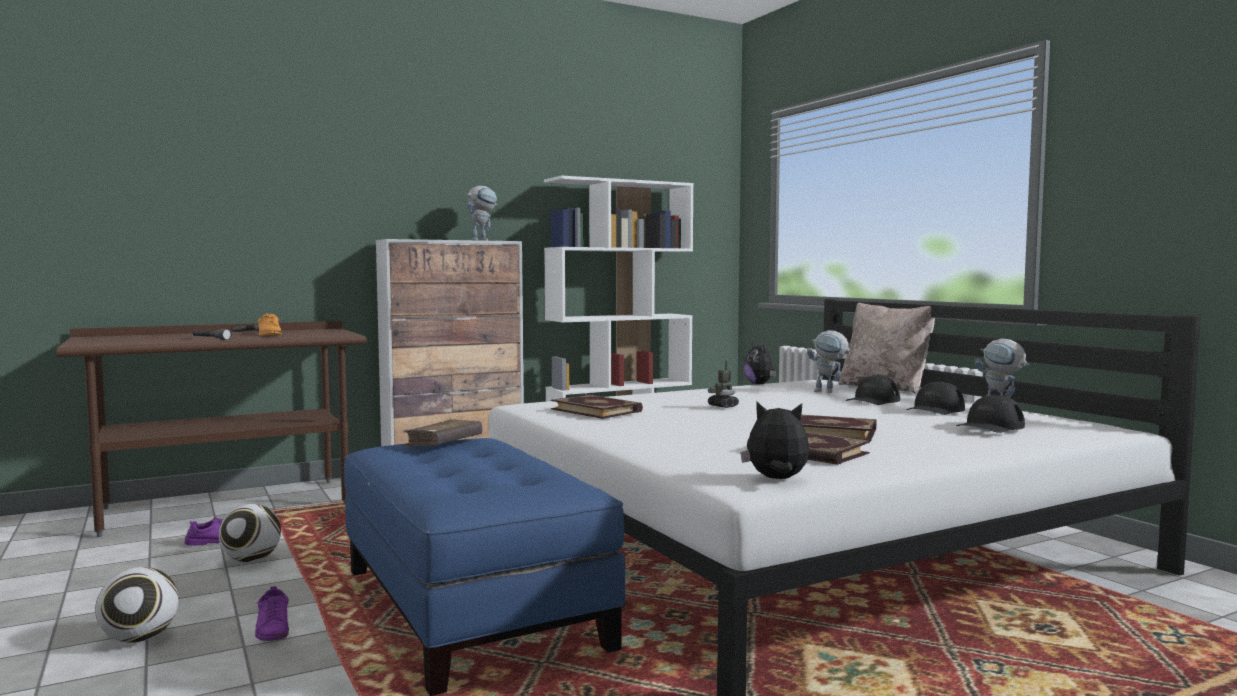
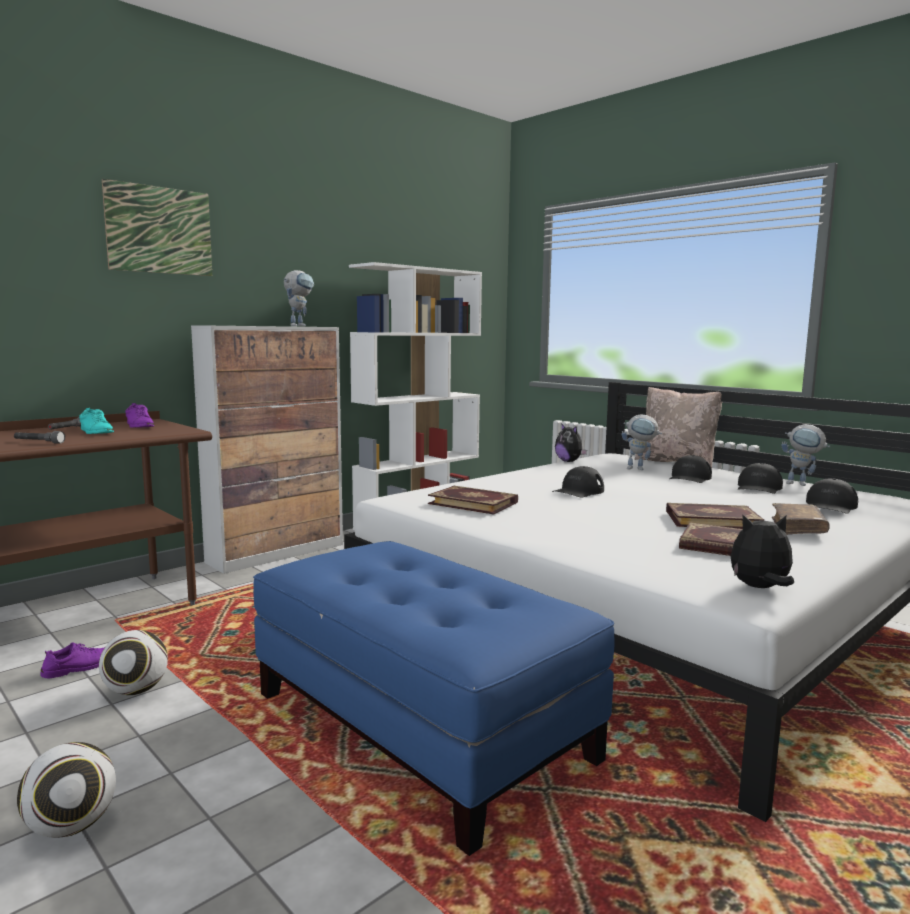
camera: 15 degrees left, 5 degrees up
purple shoe [255,586,289,641] -> purple shoe moved to [125,403,154,428]
orange shoe [258,313,282,335] -> turquoise shoe [79,408,114,434]
brown book [403,419,482,447] -> brown book moved to [772,503,830,535]
toy robot [708,361,739,408] -> black cap [552,466,604,497]
none -> picture [102,179,212,276]

